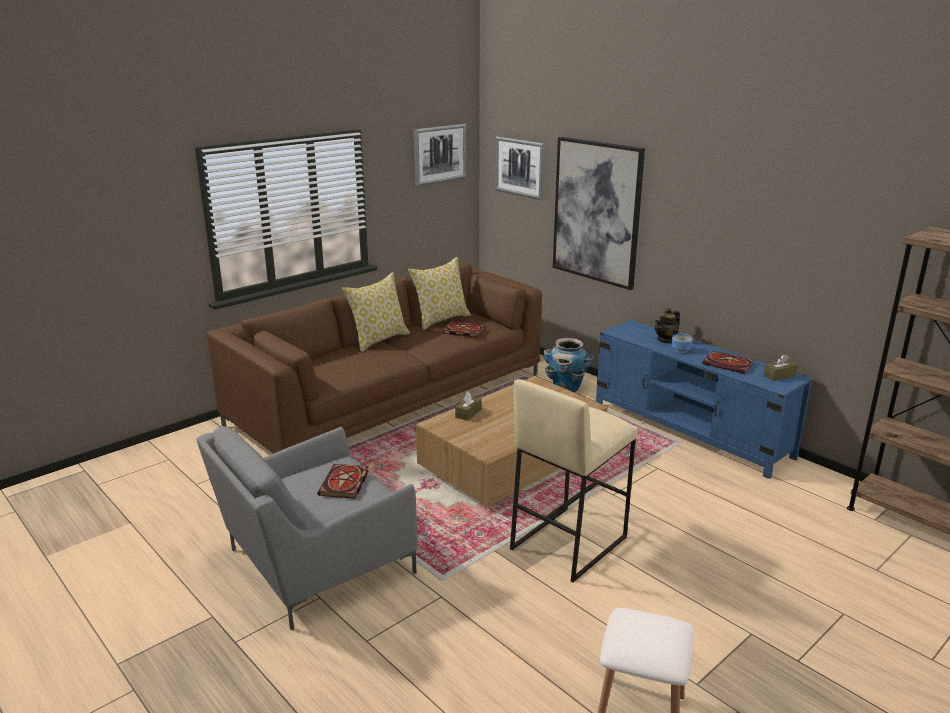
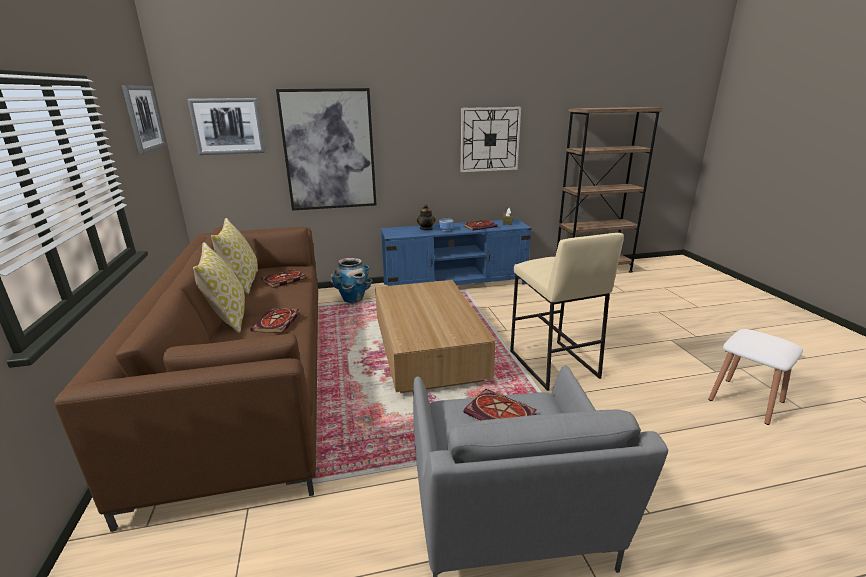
camera: 60 degrees left, 0 degrees up
brown tissue box [455,392,481,421] -> none
none -> book [250,308,299,333]
none -> wall clock [461,107,521,172]

